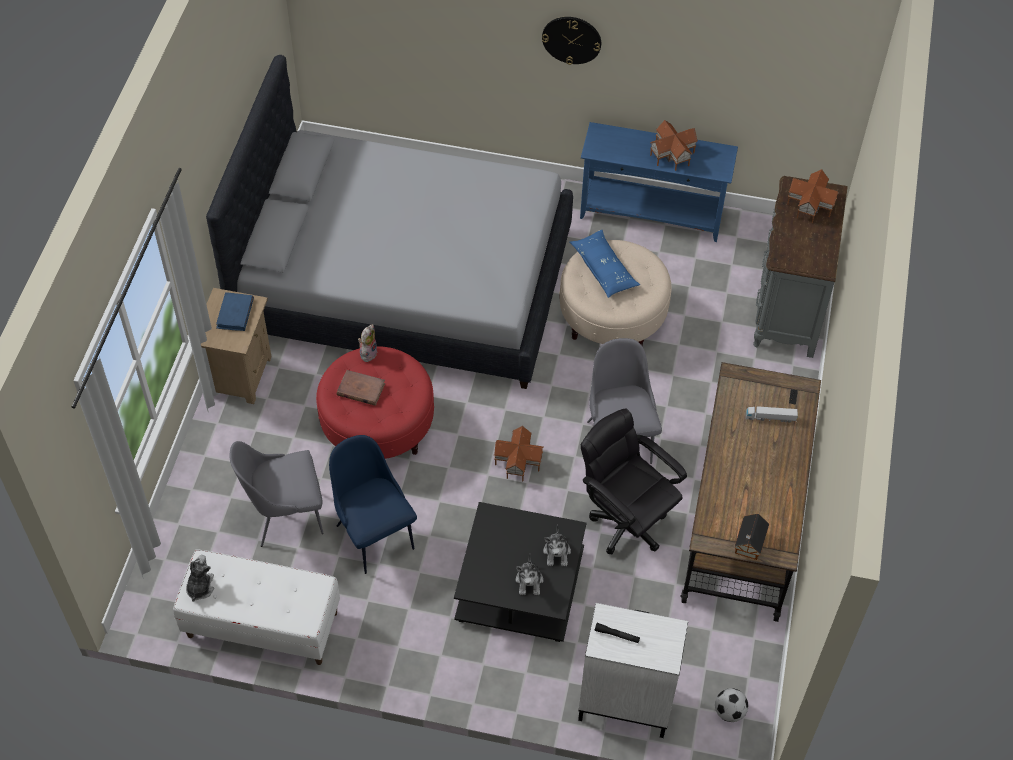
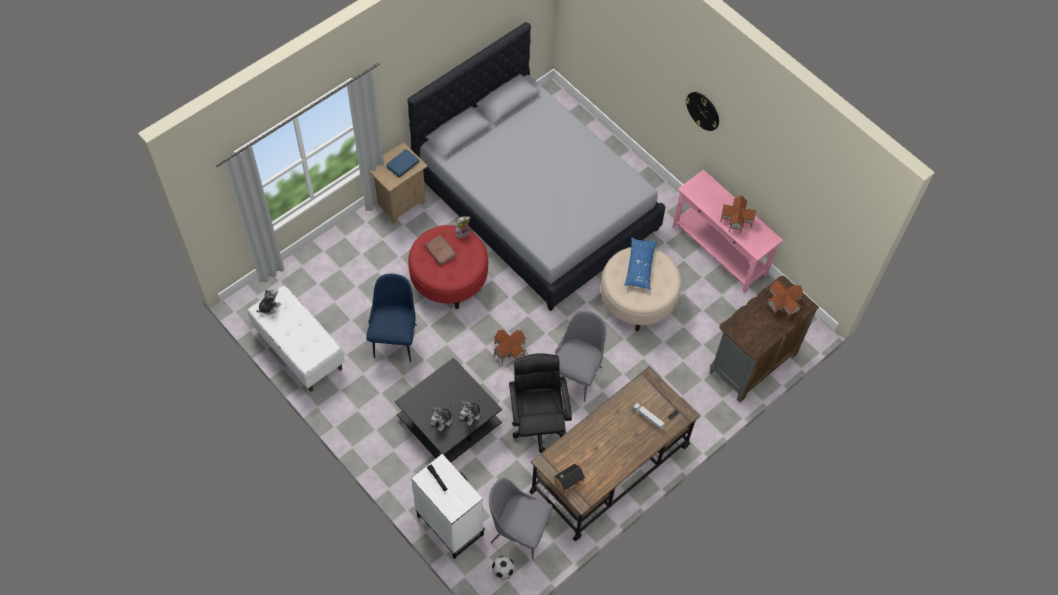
camera: 35 degrees right, 5 degrees up
grey chair [230,441,323,547] -> grey chair moved to [489,478,552,560]
blue console table [580,122,738,242] -> pink console table [672,170,783,294]

